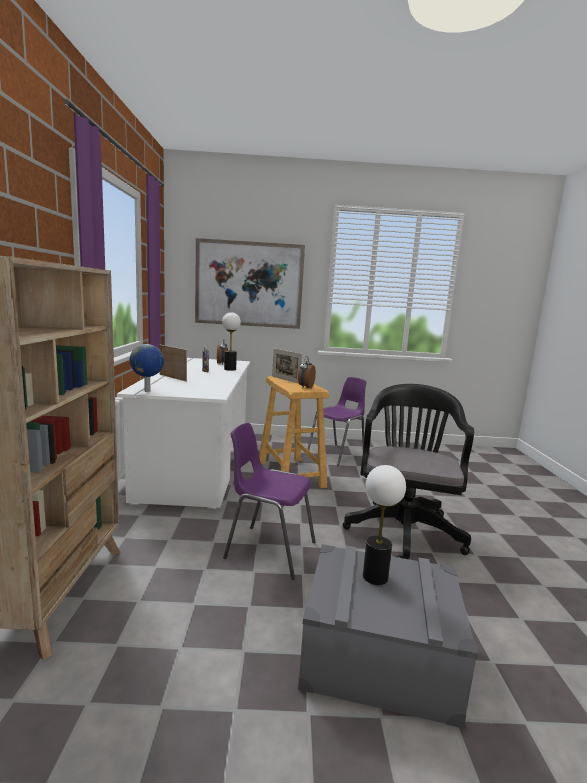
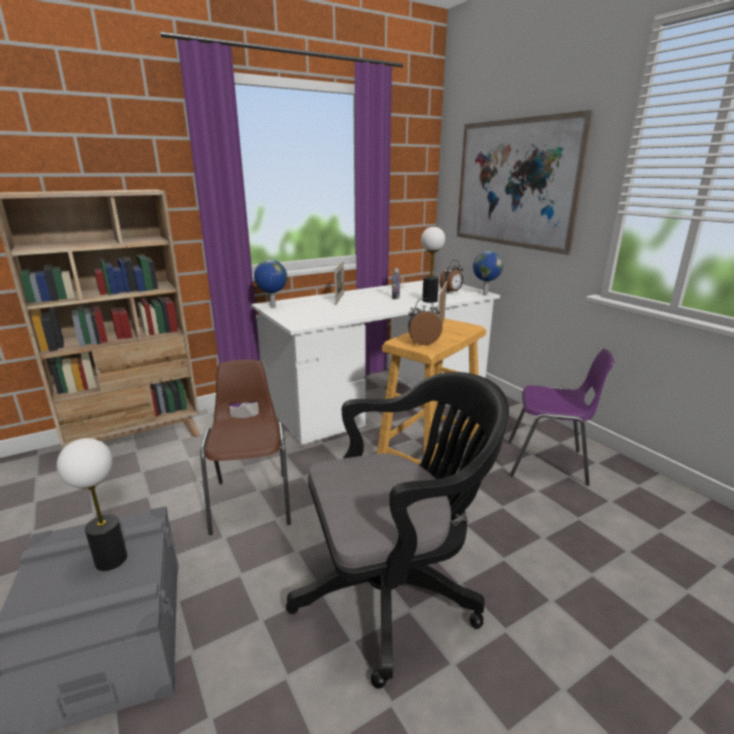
camera: 60 degrees right, 10 degrees up
purple chair [223,423,316,580] -> brown chair [200,360,291,535]
none -> globe [473,251,503,295]

